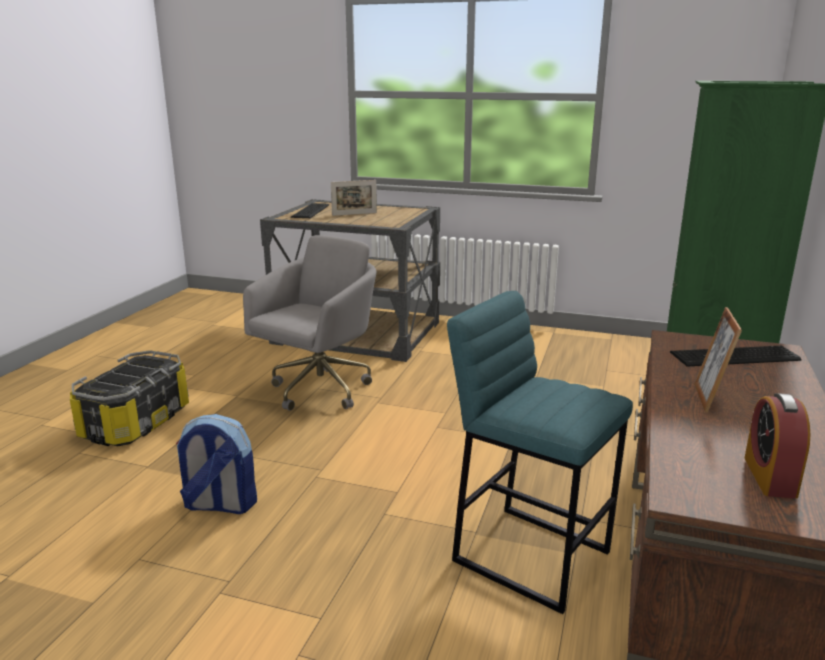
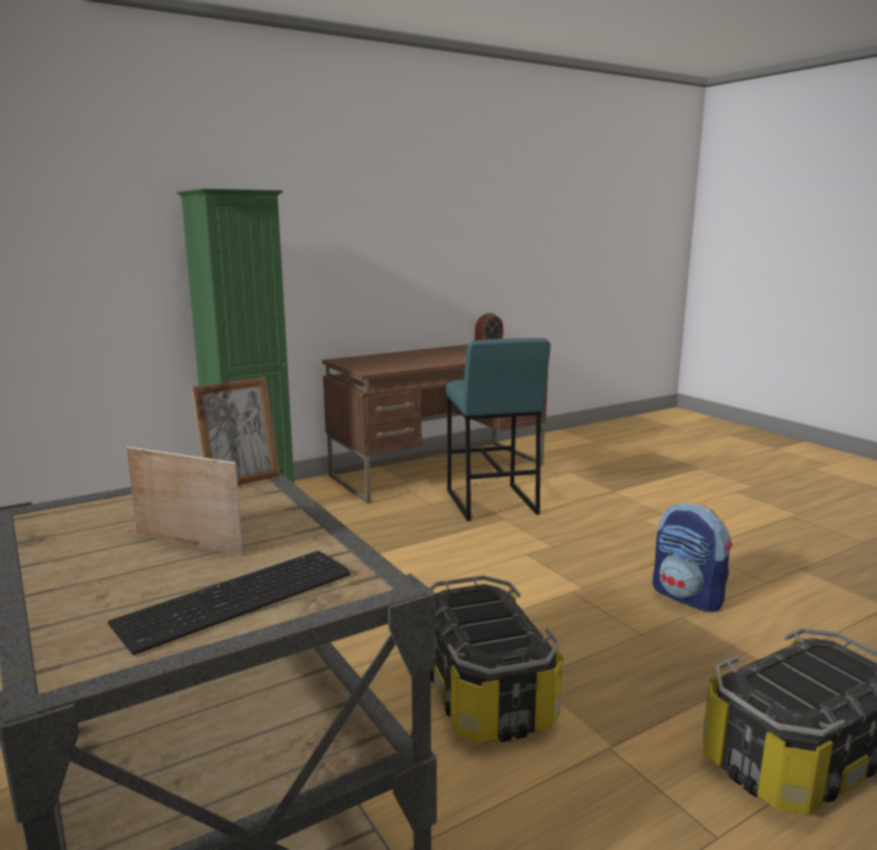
camera: 140 degrees left, 5 degrees down
grey office chair [243,235,376,411] -> storage box [430,575,563,743]
keyboard [670,346,801,367] -> none
picture frame [695,307,742,413] -> picture frame moved to [191,377,280,485]

